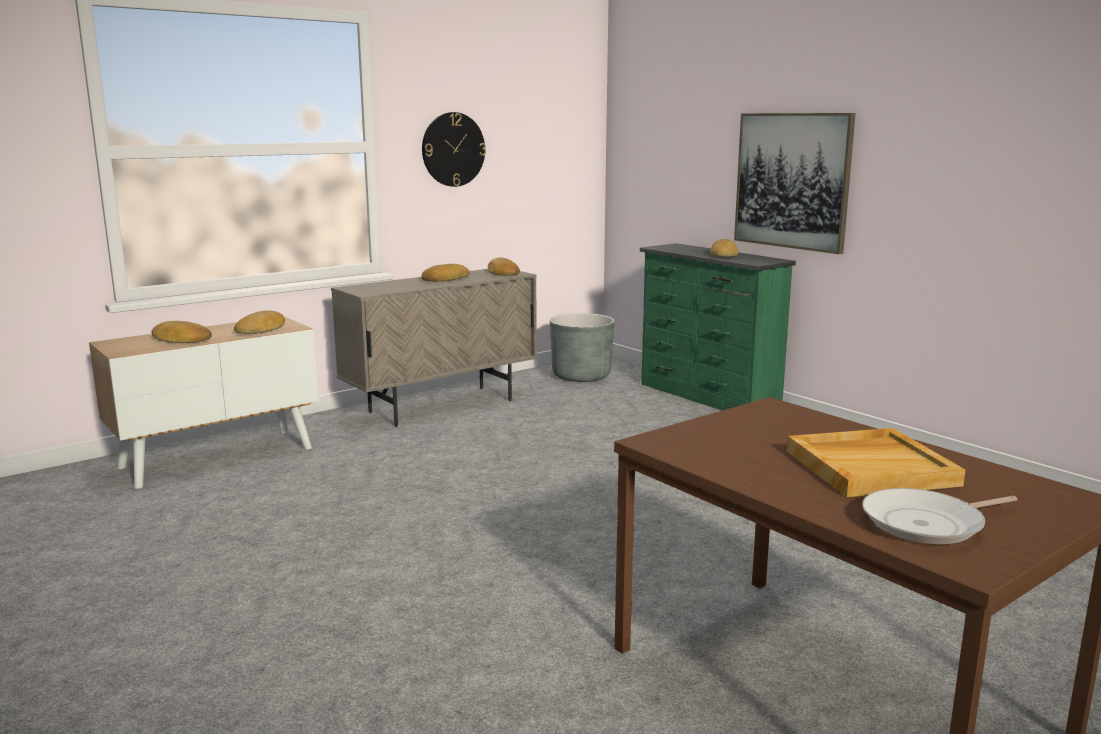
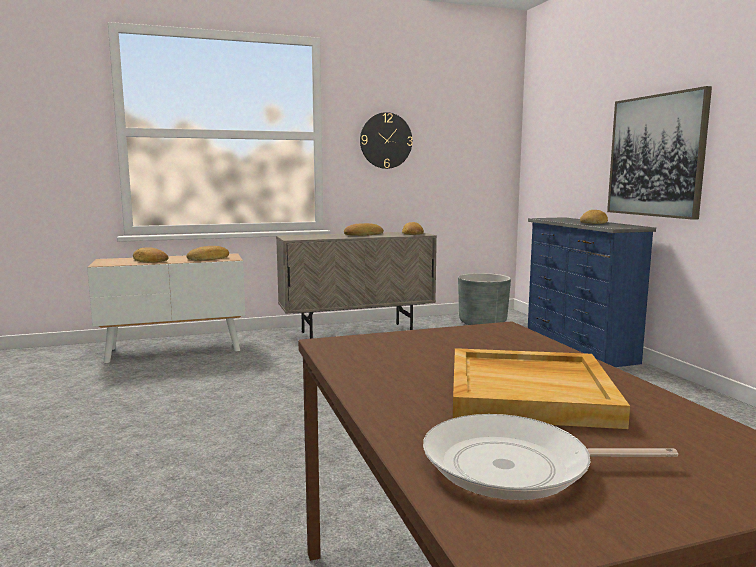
camera: 20 degrees right, 5 degrees down
green dresser [640,243,796,410] -> blue dresser [528,217,656,367]

